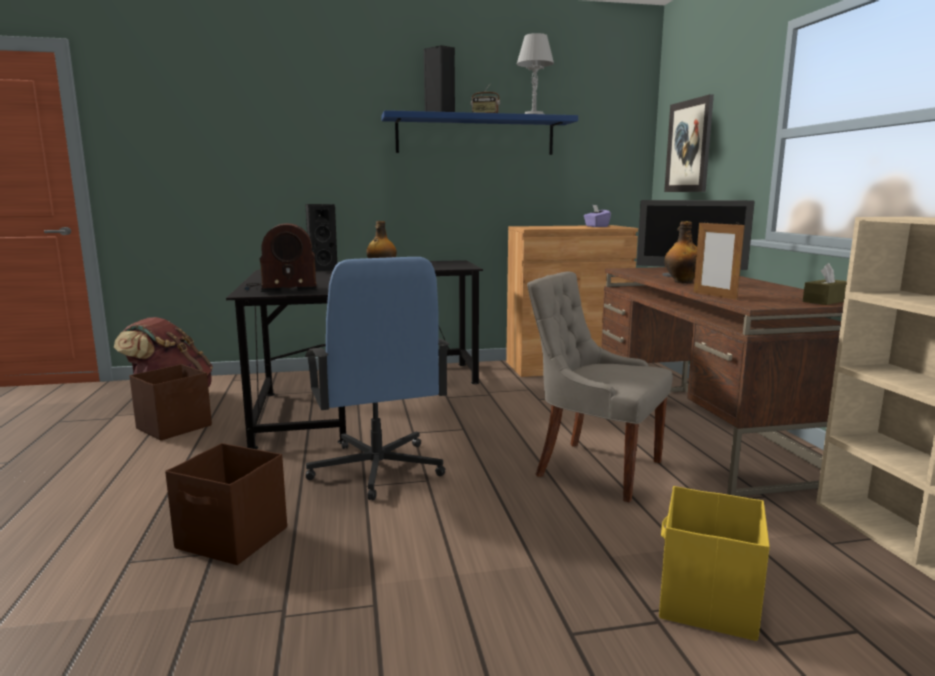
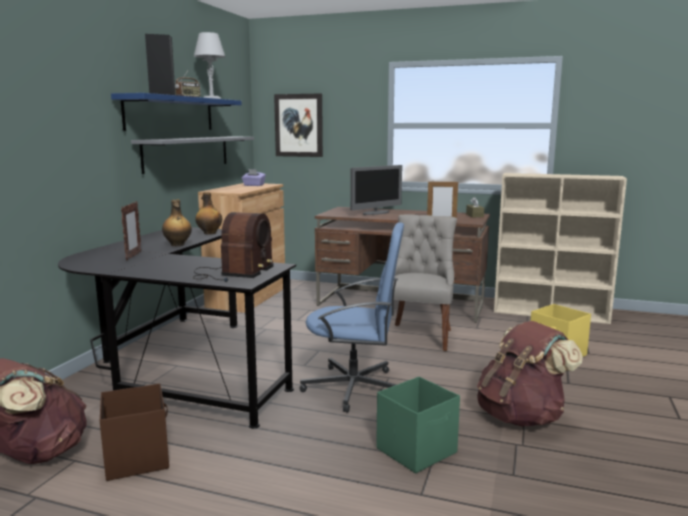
camera: 60 degrees left, 0 degrees up
brown storage box [165,443,287,565] -> green storage box [376,377,460,473]
black speaker [305,204,337,271] -> picture frame [121,201,142,260]
grey chair [527,271,673,502] -> grey chair turned 135 degrees clockwise [393,214,457,351]
bottle [664,221,697,284] -> bottle moved to [195,192,222,235]
none -> grey shelf [131,137,254,174]
none -> brown backpack [477,321,583,427]

